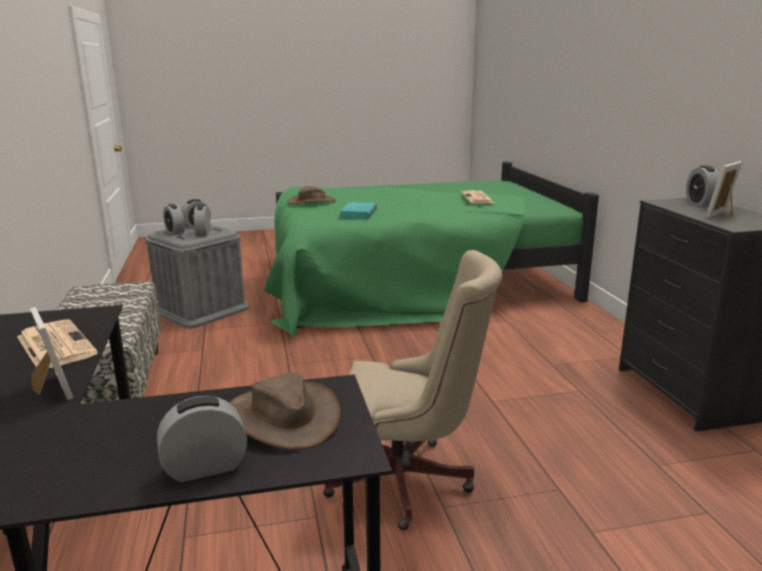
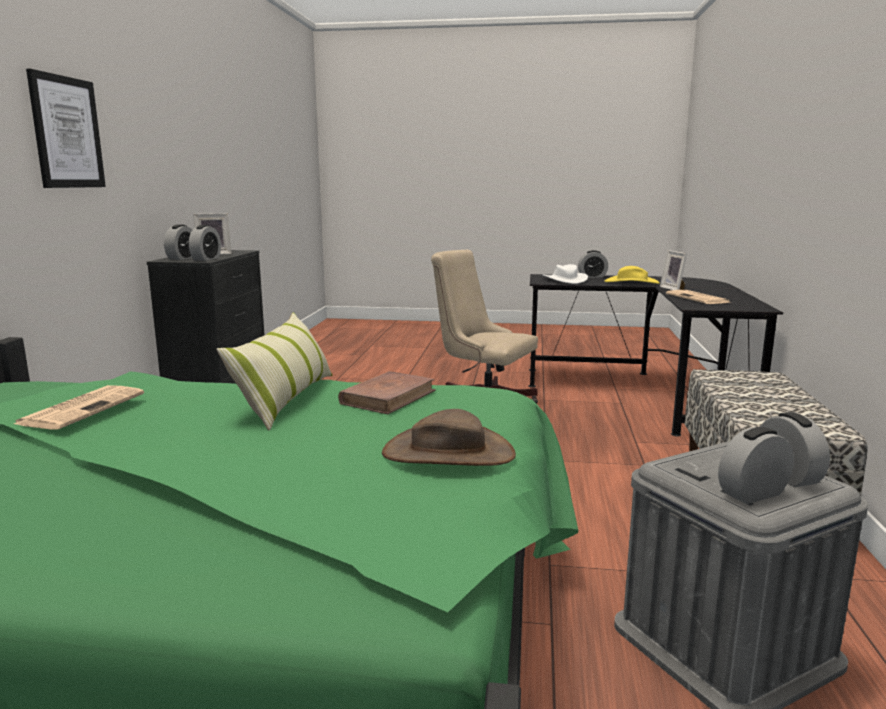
camera: 160 degrees left, 5 degrees down
alarm clock [194,205,210,236] -> alarm clock moved to [189,225,221,261]
brown hat [229,372,341,450] -> white hat [543,264,588,284]
turquoise book [339,202,377,219] -> brown book [338,371,436,414]
none -> picture [26,69,106,188]
none -> pillow [217,313,332,430]
none -> yellow hat [605,266,660,284]

